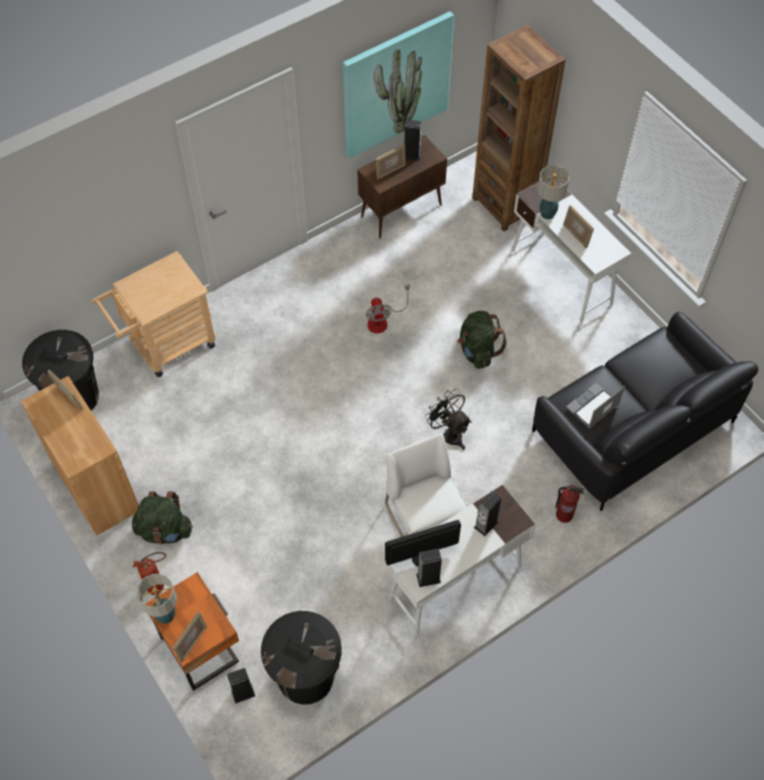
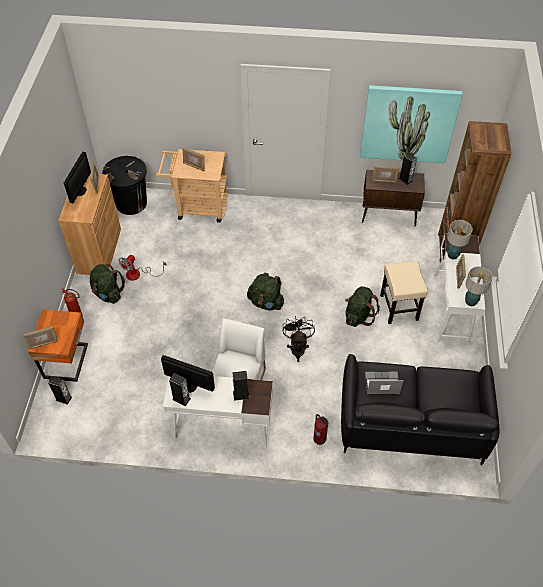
camera: 40 degrees right, 5 degrees down
table lamp [137,574,177,624] -> table lamp moved to [465,266,493,306]
black trash can [261,611,342,705] -> none
fan [366,284,410,333] -> fan moved to [118,255,166,281]
none -> monitor [64,152,91,203]
none -> picture frame [183,147,204,171]
none -> green backpack [247,273,284,310]
none -> beige stool [380,261,428,324]

